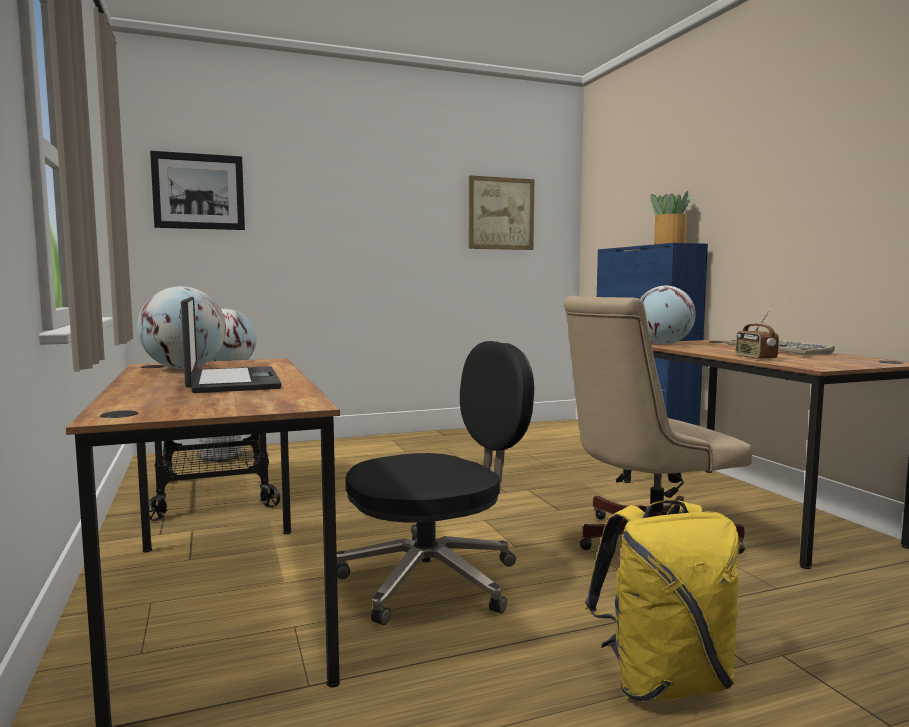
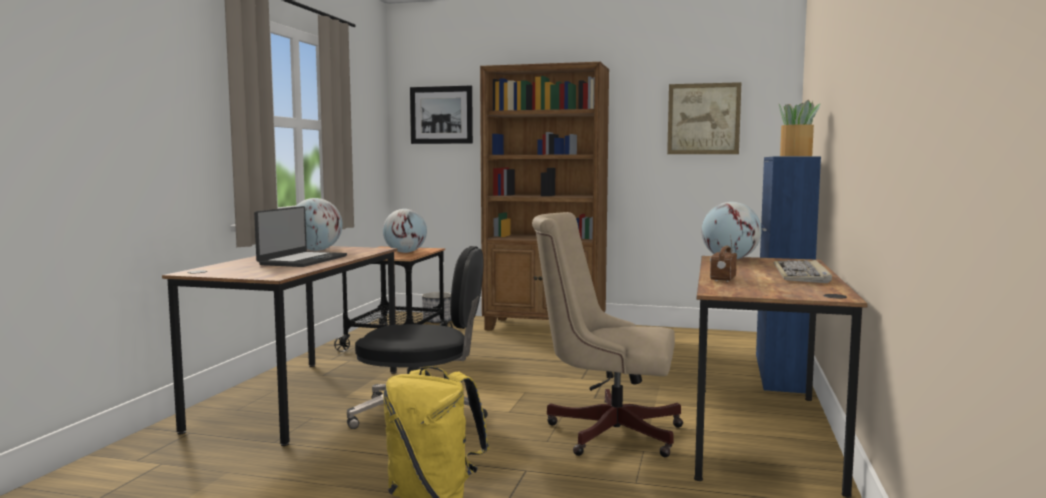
camera: 35 degrees right, 0 degrees up
none -> brown bookcase [480,62,609,331]

